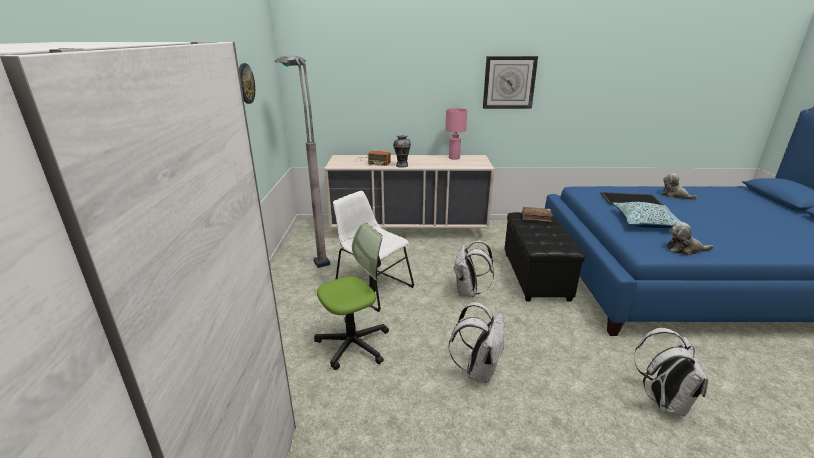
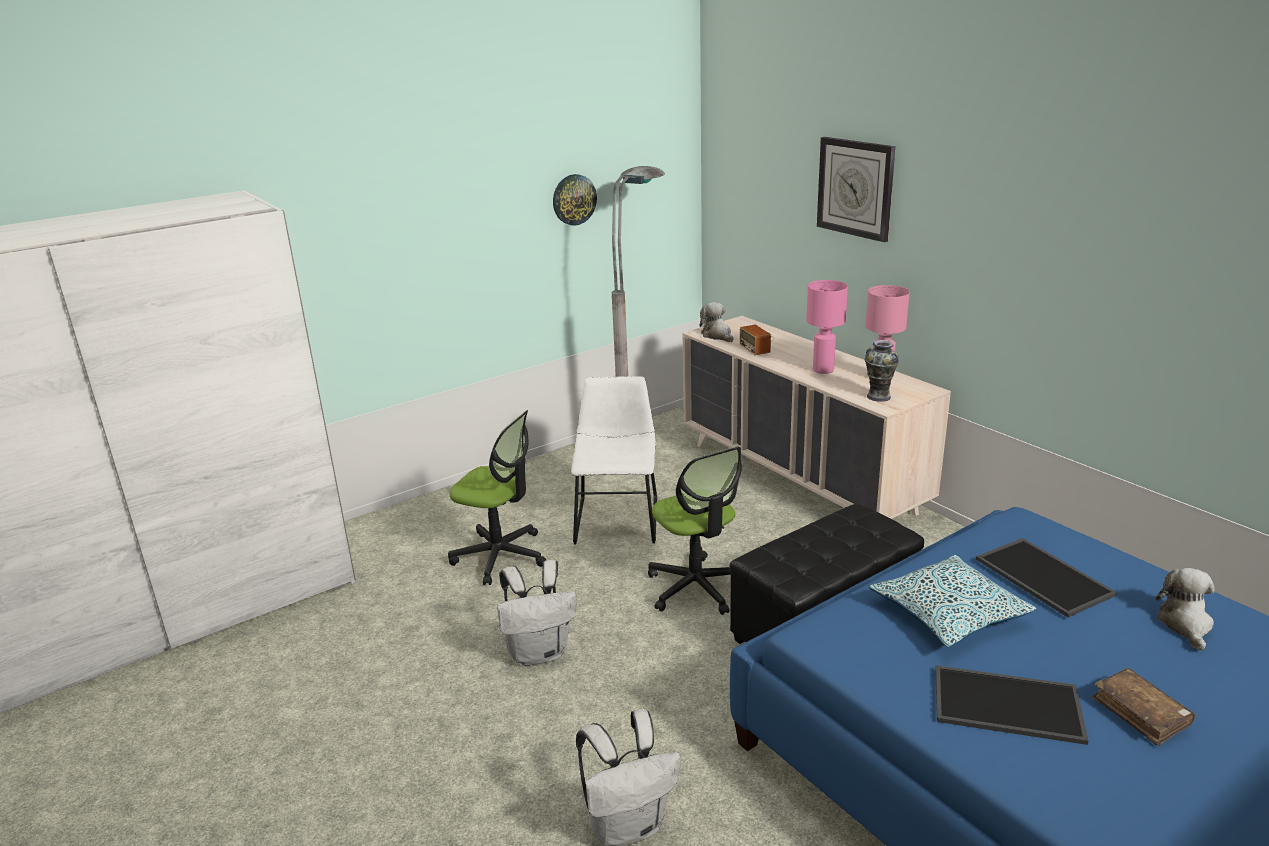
camera: 55 degrees right, 0 degrees up
vase [393,134,411,168] -> vase moved to [865,340,899,402]
white backpack [454,240,494,297] -> office chair [648,446,742,615]
wall clock [483,56,538,109] -> wall clock moved to [817,137,895,242]
brown book [522,207,553,222] -> brown book moved to [1092,668,1195,746]
plush toy [667,222,714,255] -> plush toy moved to [700,302,734,342]
none -> pink table lamp [806,280,848,374]
none -> tray [935,665,1088,745]

